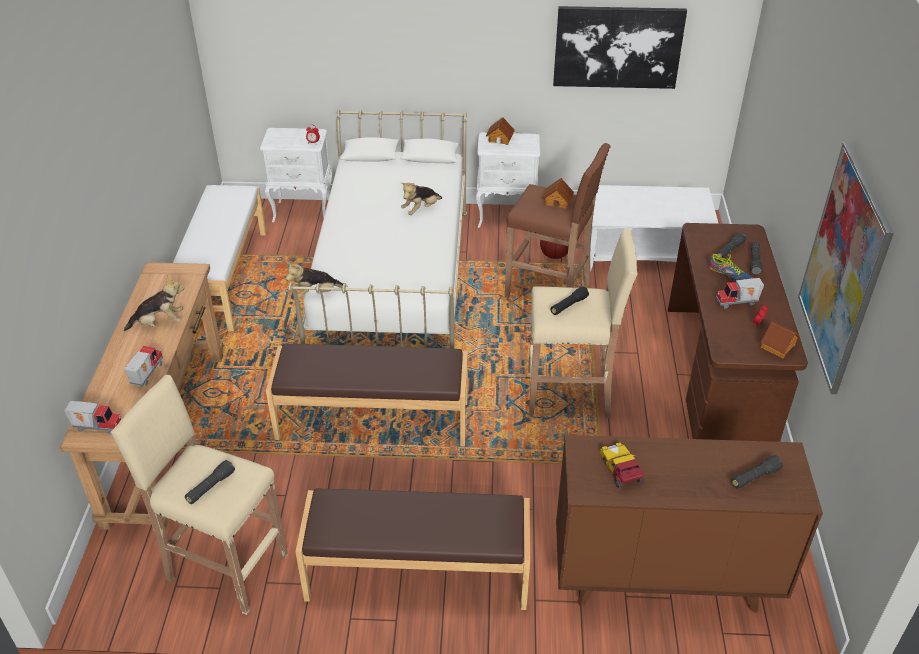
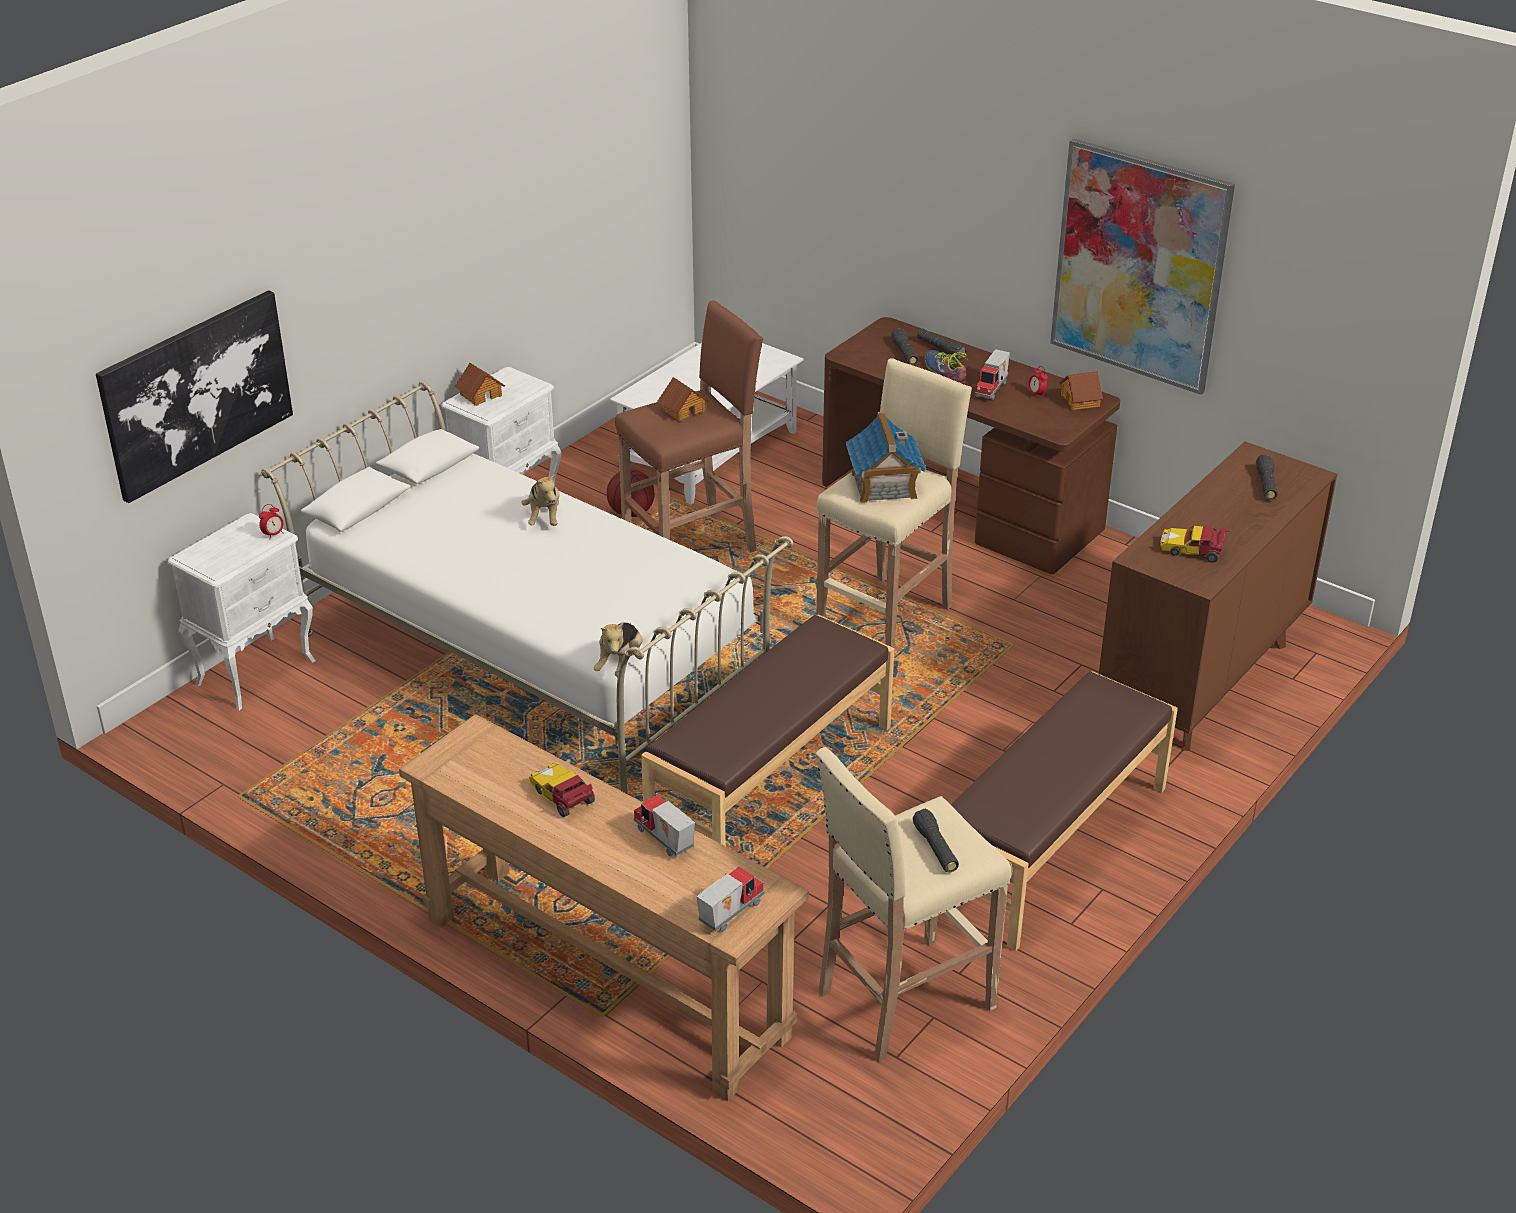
camera: 55 degrees left, 5 degrees down
plush toy [124,275,184,331] -> toy car [529,762,595,817]
white bench [173,185,267,332] -> none
black flashlight [551,286,589,315] -> toy house [845,412,926,503]
picture [553,6,687,89] -> picture moved to [96,290,293,503]
shoe [709,254,753,283] -> shoe turned 105 degrees counterclockwise [925,350,969,384]

